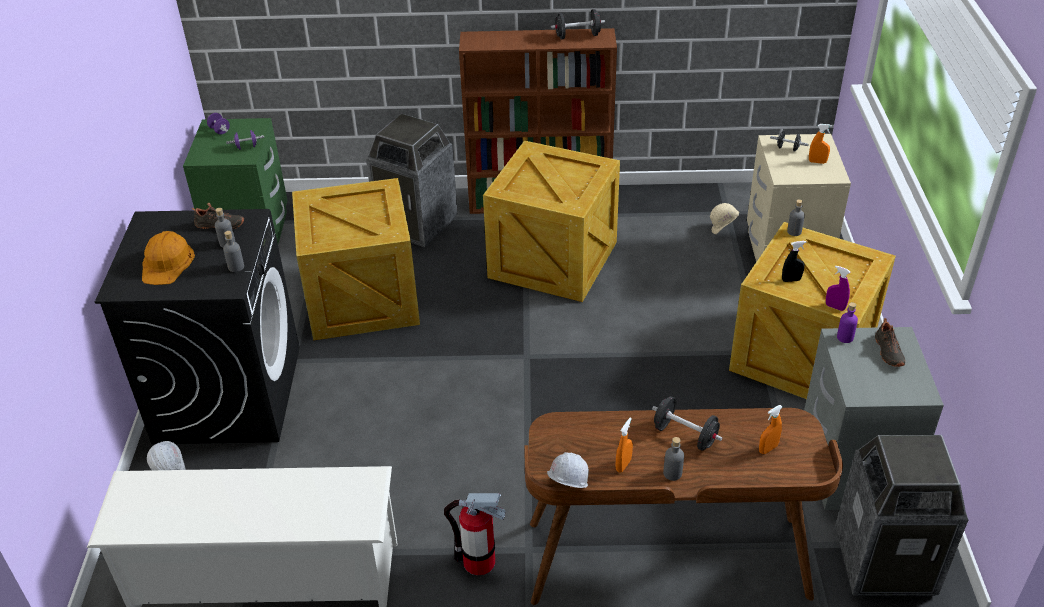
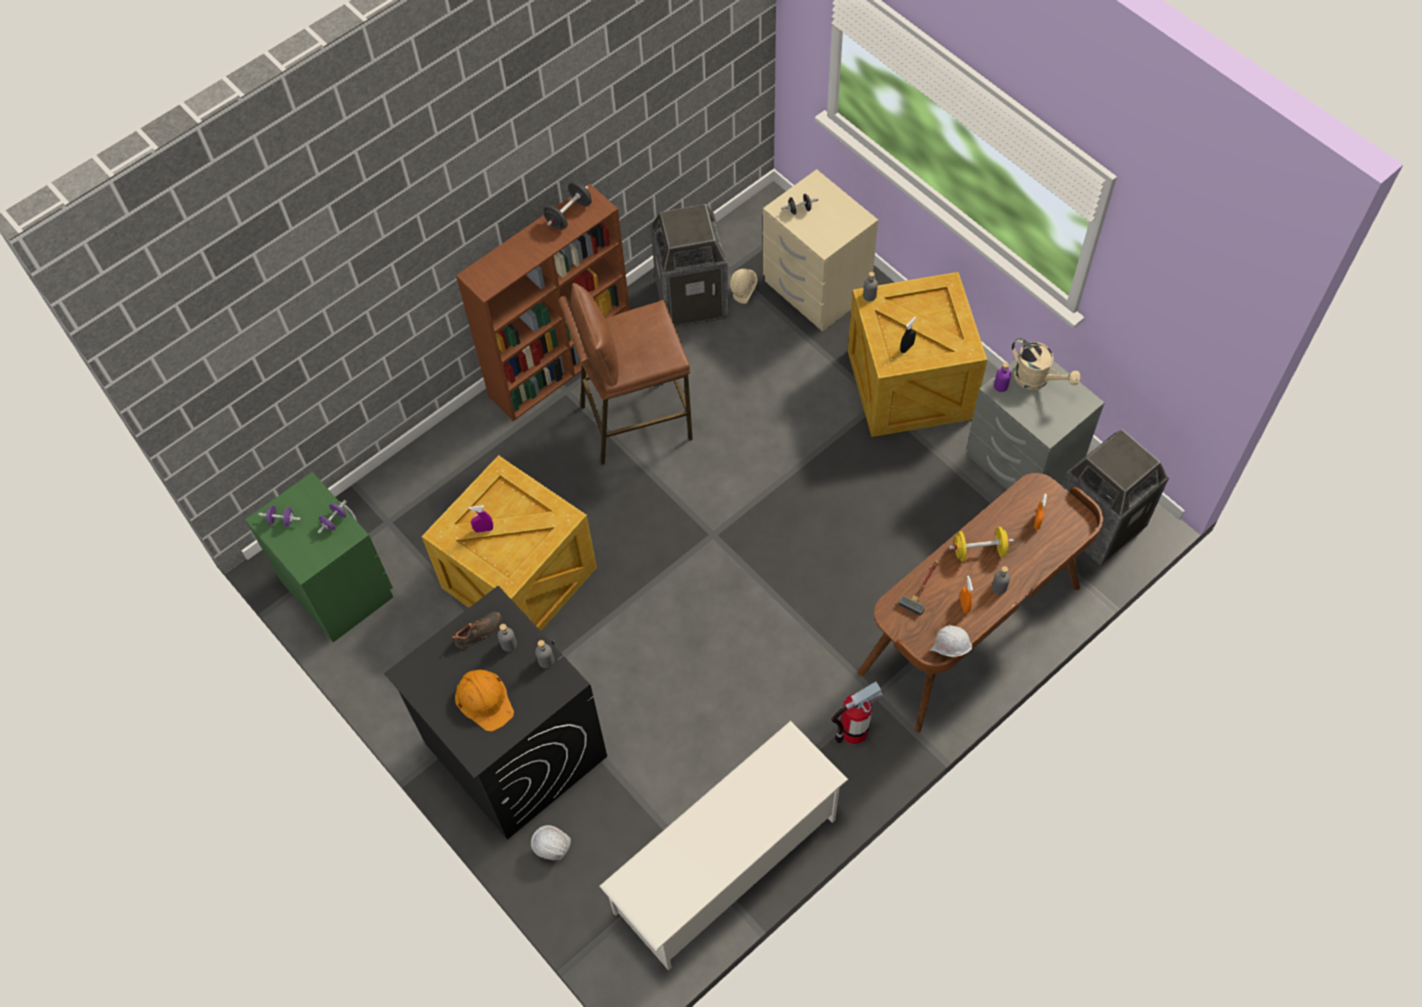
camera: 40 degrees left, 20 degrees up
trash can [366,113,458,248] -> trash can moved to [650,204,729,328]
crate [483,141,620,302] -> brown stool [559,283,693,465]
black dumbbell [652,396,722,451] -> yellow dumbbell [949,527,1014,562]
orange spray bottle [809,124,832,164] -> none
purple spray bottle [826,266,850,311] -> purple spray bottle moved to [469,505,493,533]
black shoe [875,318,905,367] -> beige watering can [1012,338,1080,390]
none -> hammer [898,560,938,616]

